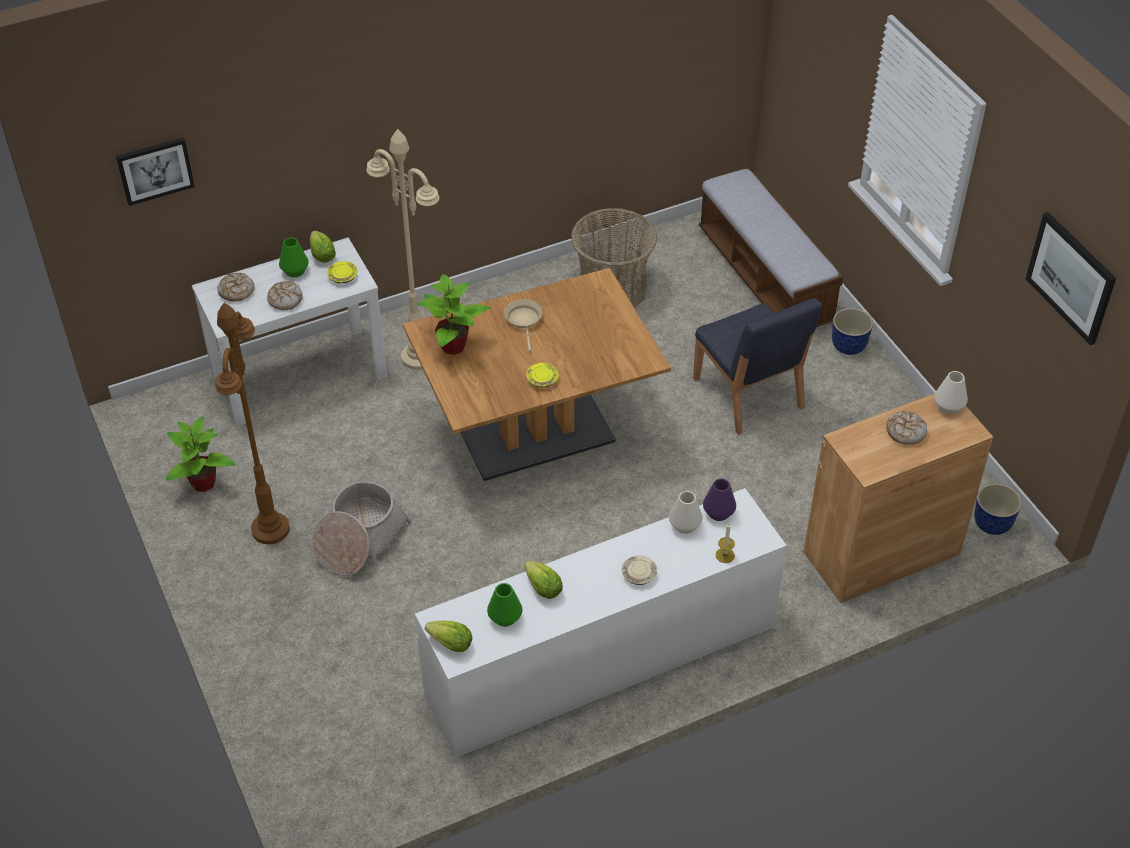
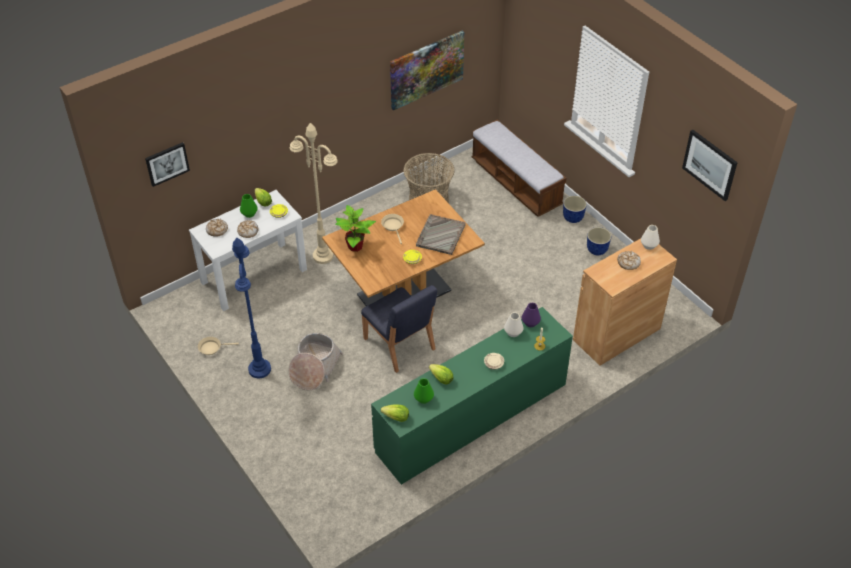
camera: 10 degrees left, 0 degrees up
potted plant [166,416,236,492] -> beige frying pan [198,337,239,355]
brown floor lamp [215,303,290,544] -> blue floor lamp [232,238,271,379]
white dresser [415,488,787,758] -> green dresser [371,307,573,485]
blue chair [693,298,822,435] -> blue chair moved to [361,285,437,373]
planter [974,483,1022,535] -> planter moved to [587,227,611,255]
none -> picture [390,31,464,110]
none -> grey tray [416,214,466,255]

